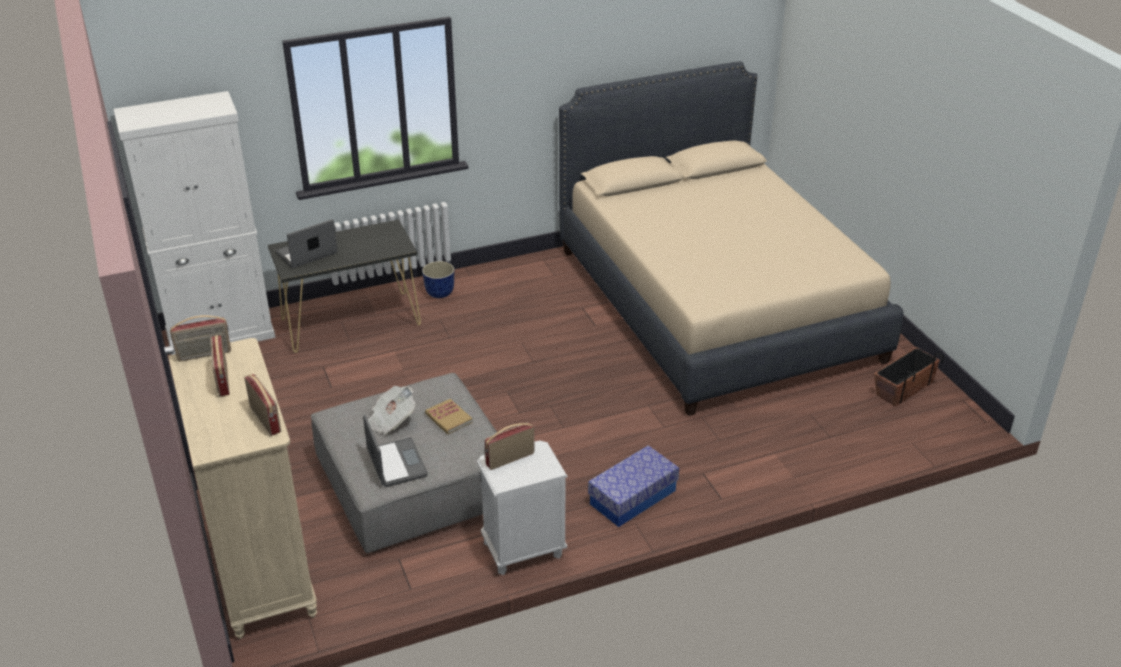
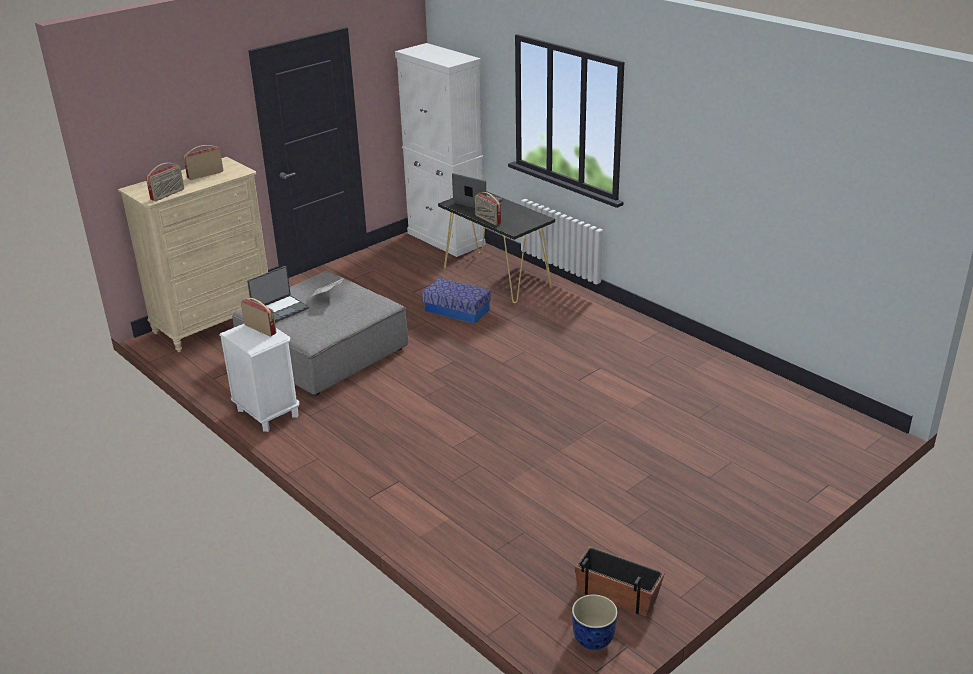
camera: 70 degrees right, 5 degrees down
radio [170,315,231,361] -> radio moved to [475,192,501,225]
planter [422,261,454,298] -> planter moved to [572,594,618,650]
book [425,399,473,434] -> none
beige bed [559,61,904,416] -> none
storage box [588,445,679,527] -> storage box moved to [422,278,491,324]

